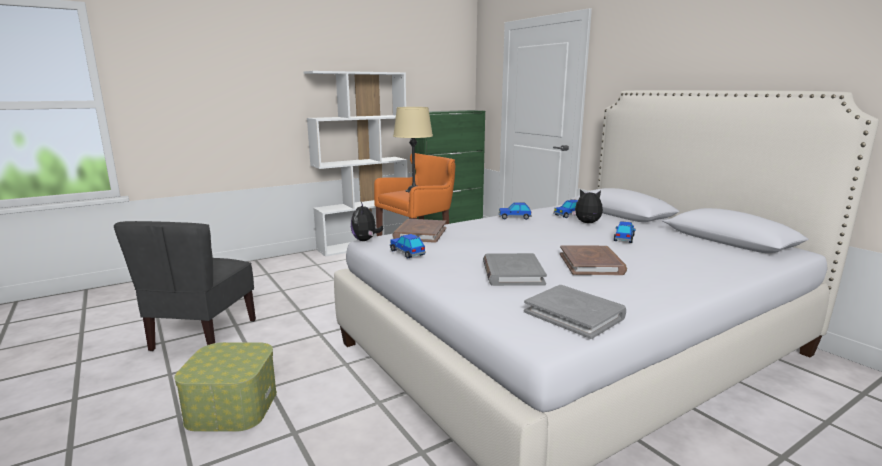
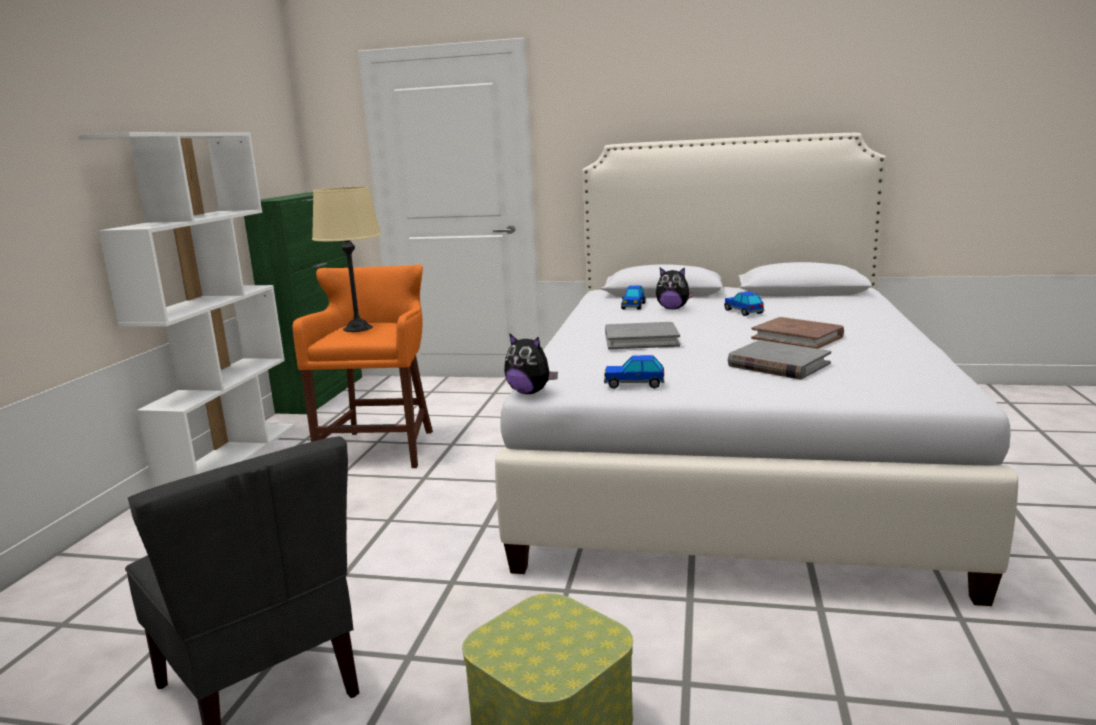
camera: 45 degrees left, 0 degrees up
brown book [393,219,446,243] -> none
toy car [499,202,532,220] -> none
grey book [524,285,626,339] -> grey book moved to [605,322,680,349]
plush toy [572,189,603,223] -> plush toy turned 135 degrees counterclockwise [656,267,694,309]

